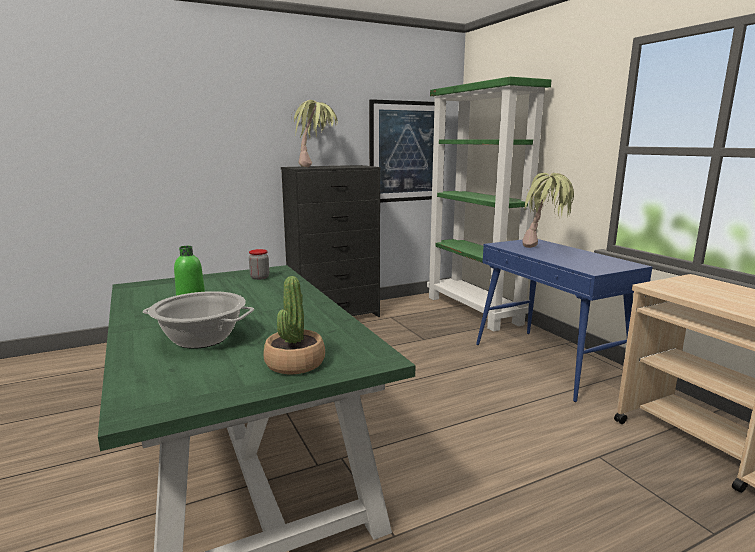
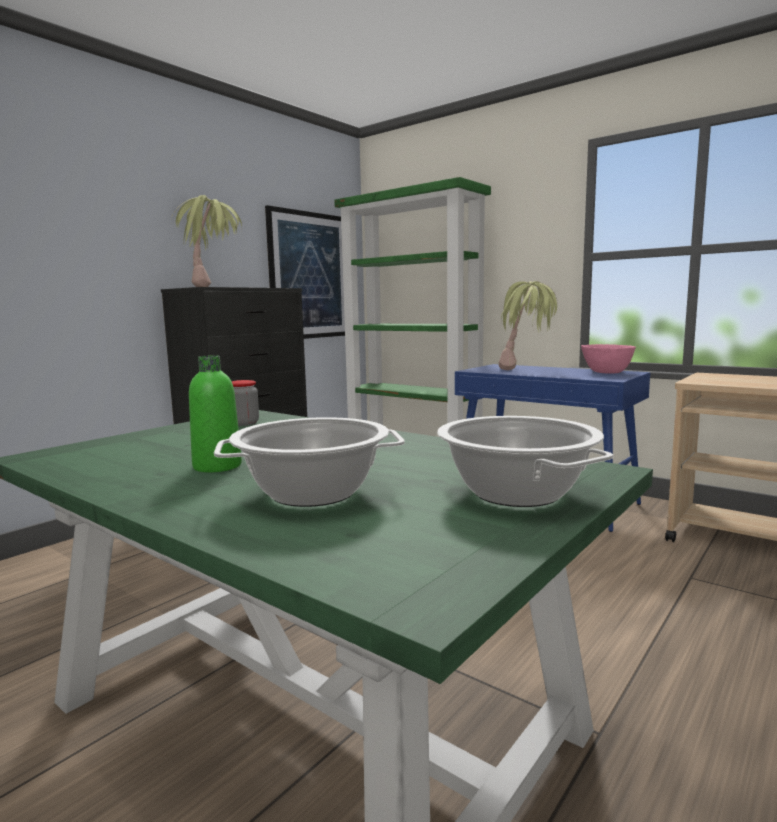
camera: 25 degrees left, 5 degrees down
potted plant [264,276,325,374] -> cooking pot [437,416,614,507]
none -> pink bowl [581,344,636,374]

